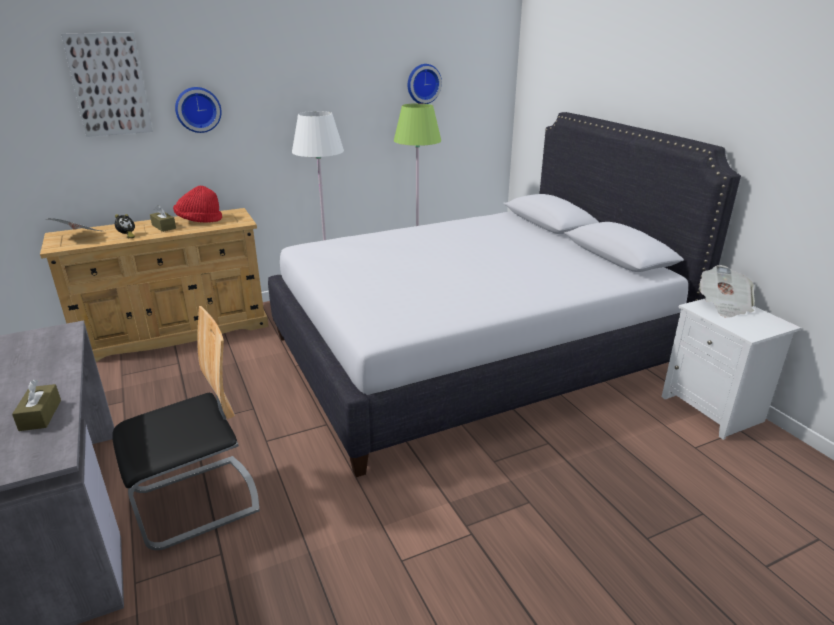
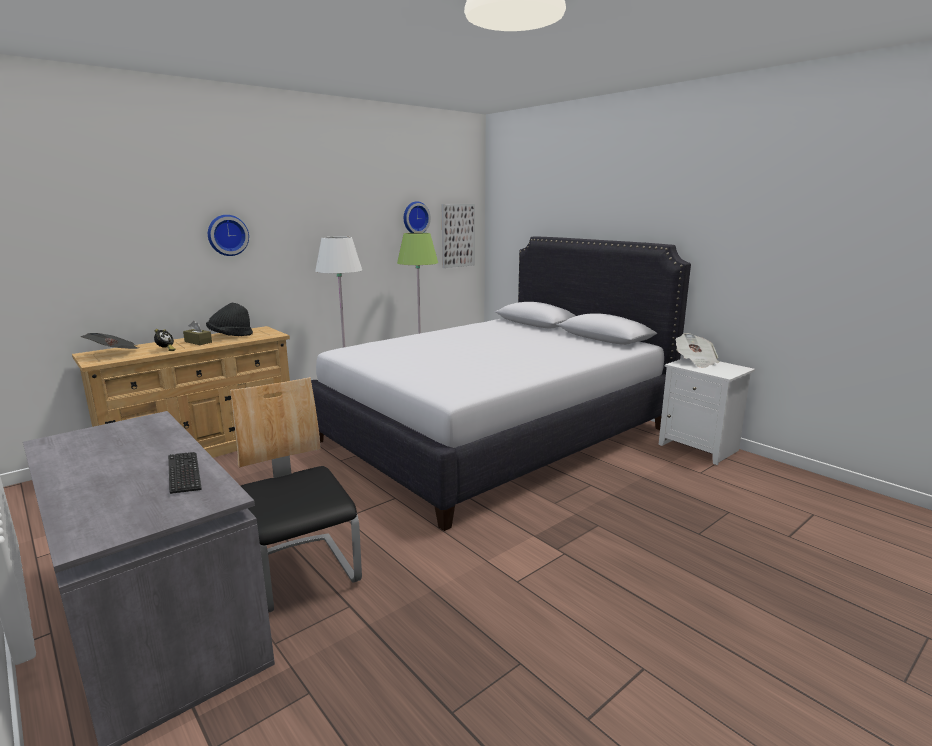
camera: 15 degrees left, 10 degrees down
brown tissue box [12,380,61,431] -> keyboard [168,452,202,494]
picture [61,32,153,137] -> picture moved to [442,204,475,268]
chair [112,306,260,550] -> chair turned 75 degrees counterclockwise [230,377,362,613]
red hat [173,186,222,223] -> black hat [206,303,253,336]

